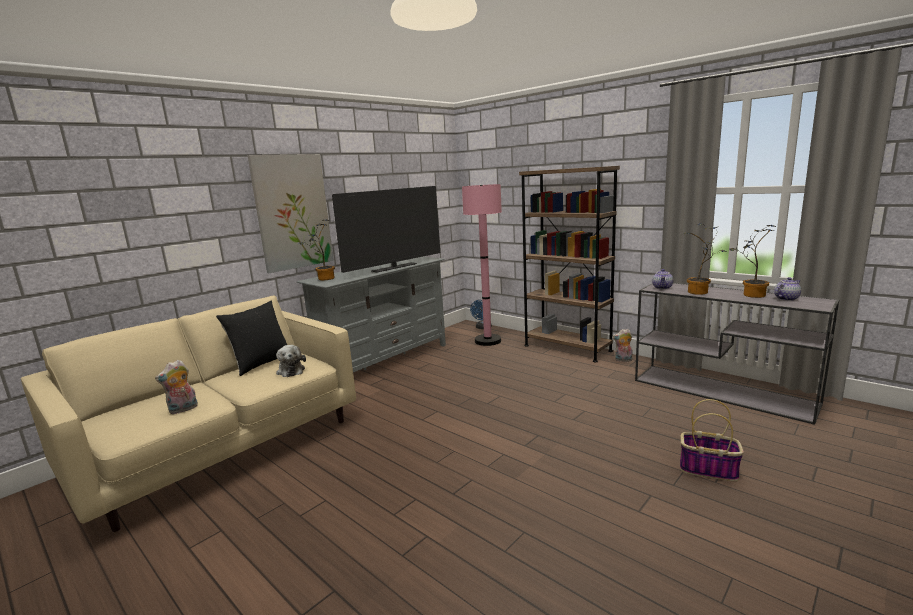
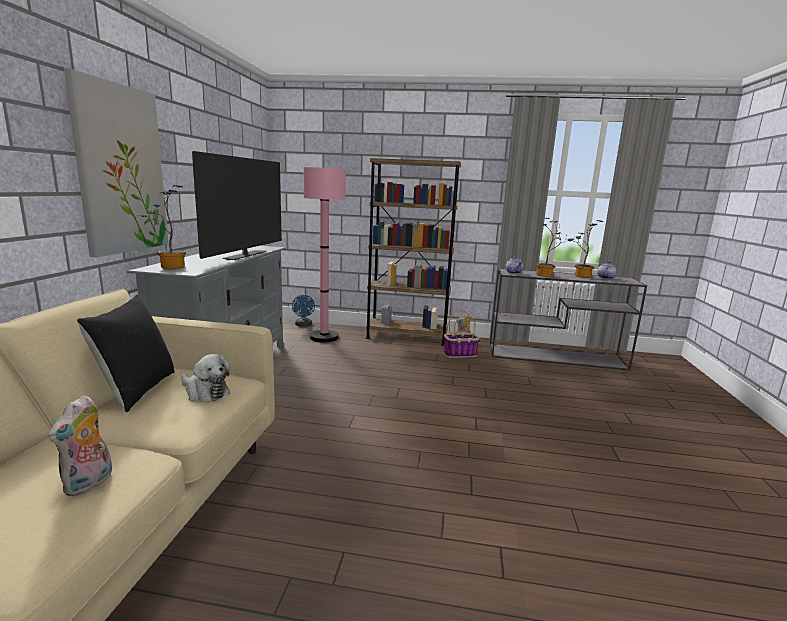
camera: 35 degrees left, 0 degrees up
basket [680,399,744,481] -> basket moved to [443,310,479,358]

